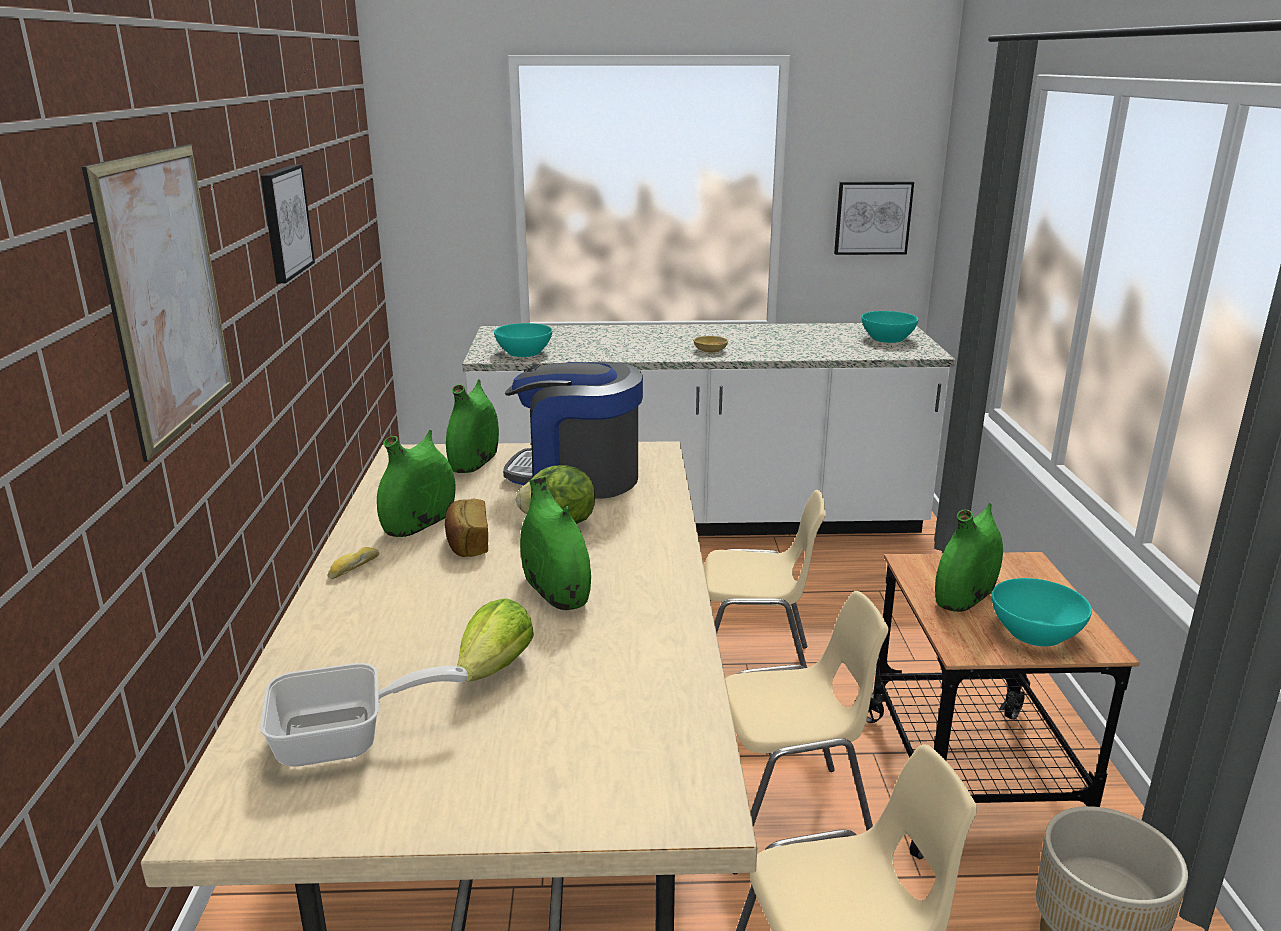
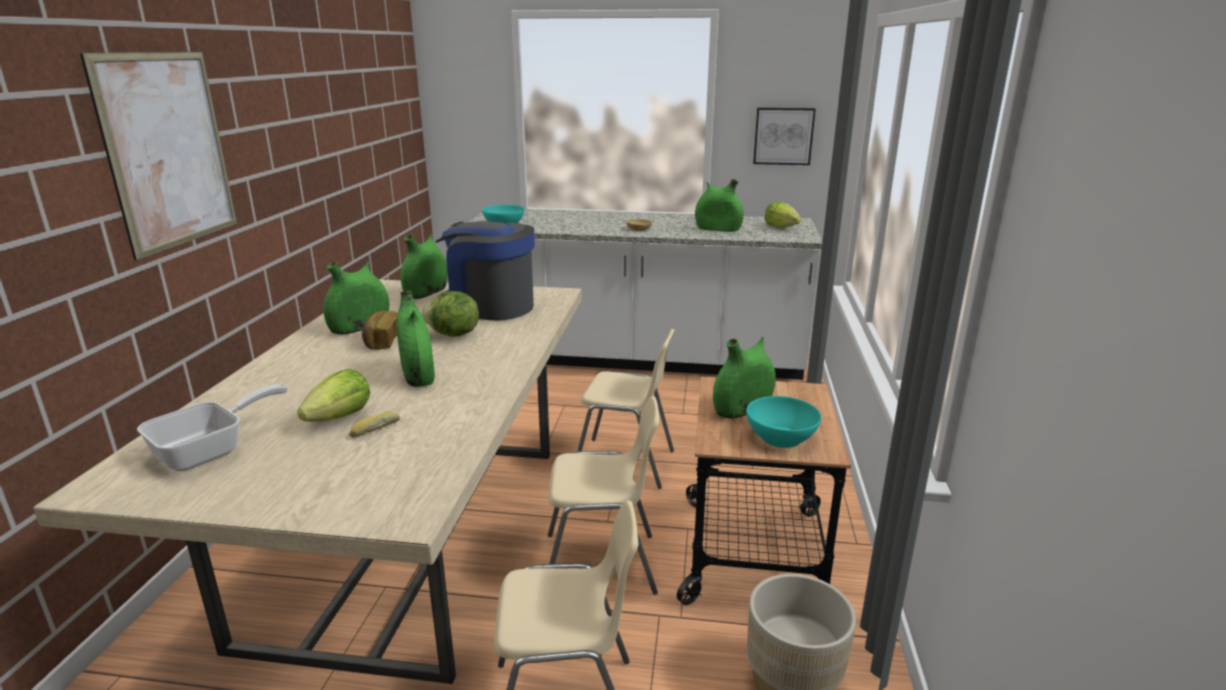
camera: 10 degrees right, 0 degrees up
frying pan [260,663,468,767] -> frying pan turned 45 degrees counterclockwise [137,384,288,471]
picture [261,164,315,284] -> none
bread [328,547,379,579] -> bread moved to [349,411,400,438]
turquoise bowl [862,311,918,343] -> lettuce [764,201,801,228]
none -> green vase [695,179,744,232]

